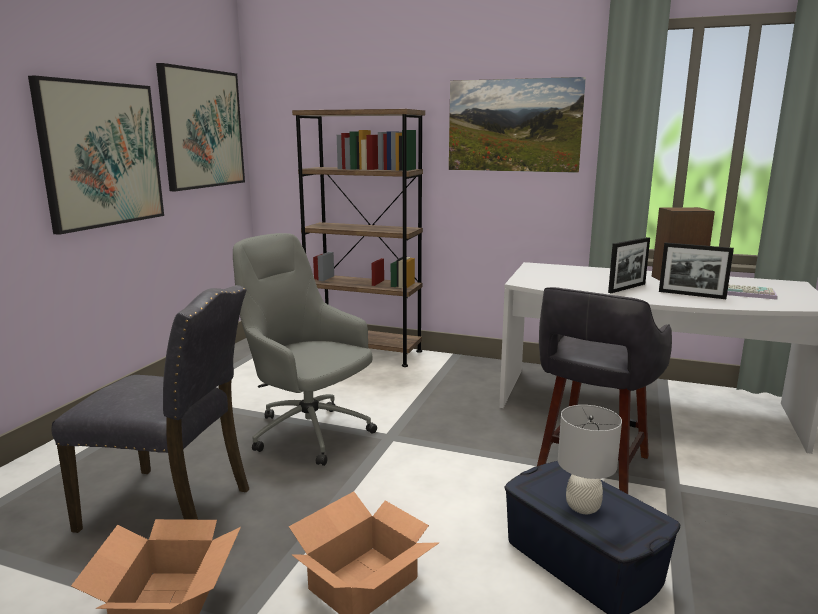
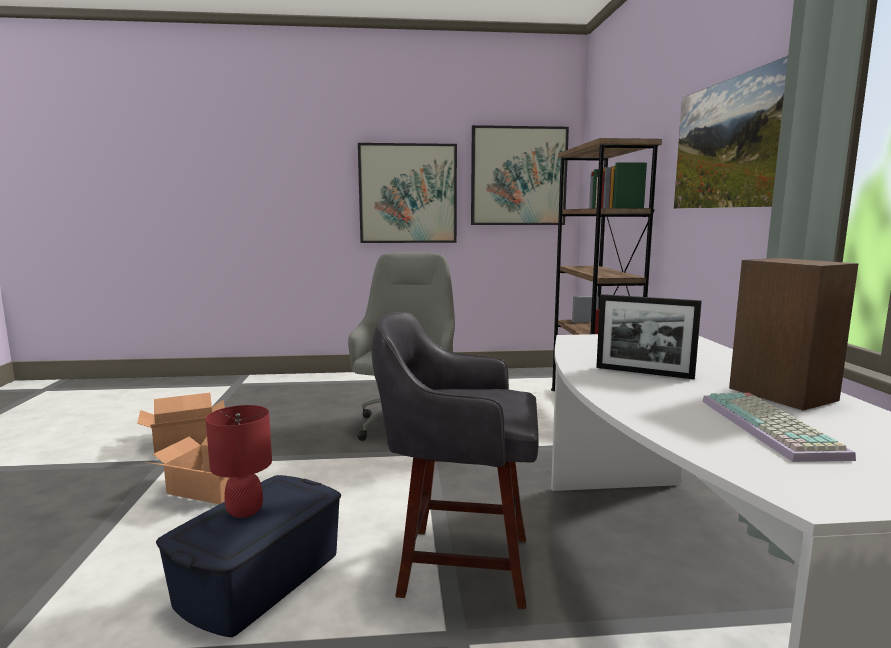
camera: 65 degrees right, 5 degrees down
grey chair [52,285,249,533] -> none
grey table lamp [558,405,622,515] -> red table lamp [206,405,272,518]
picture frame [659,243,734,299] -> none

